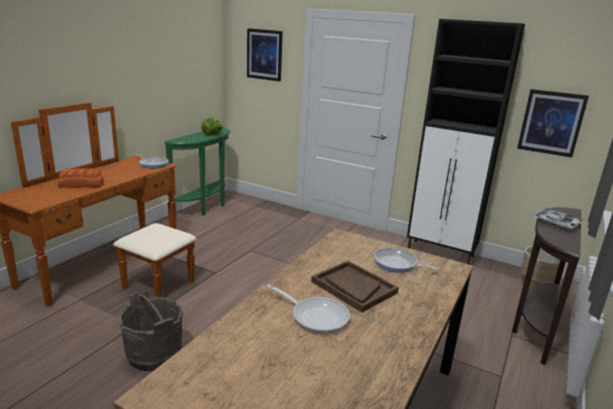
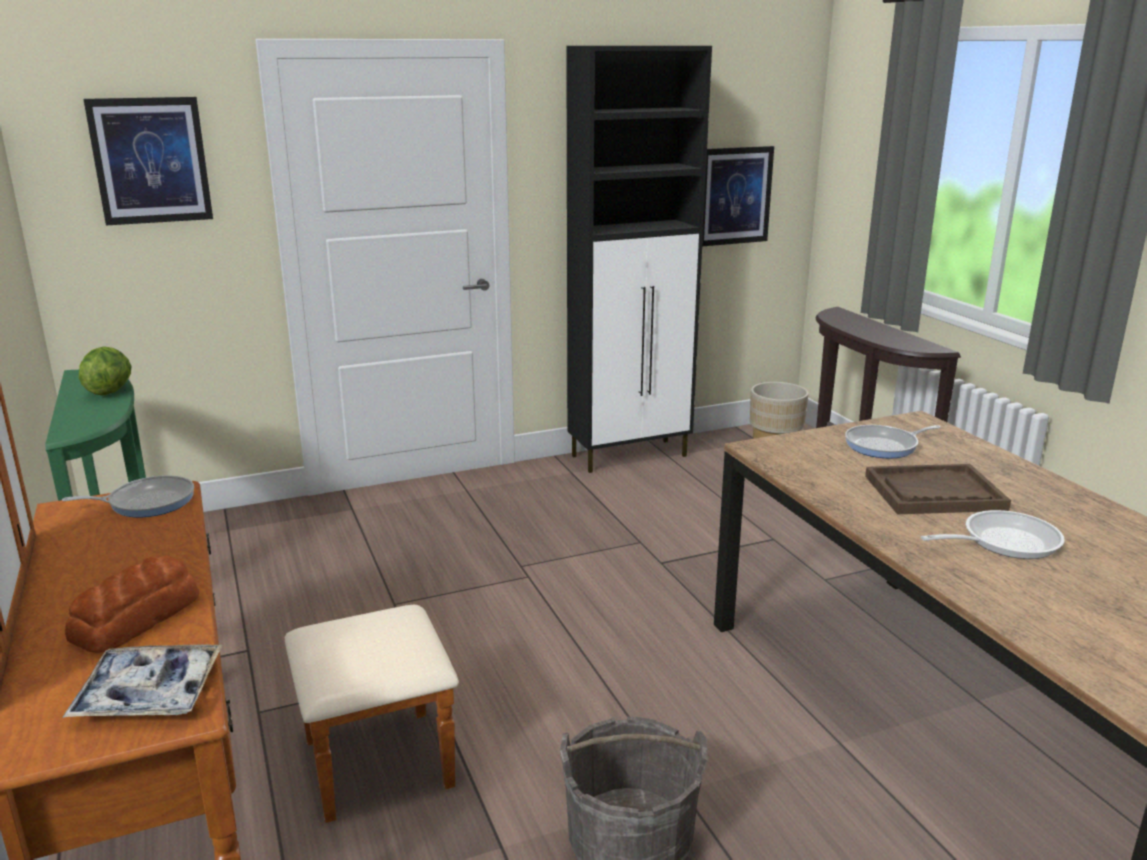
camera: 50 degrees left, 0 degrees up
tray [533,208,585,229] -> tray moved to [63,645,222,718]

